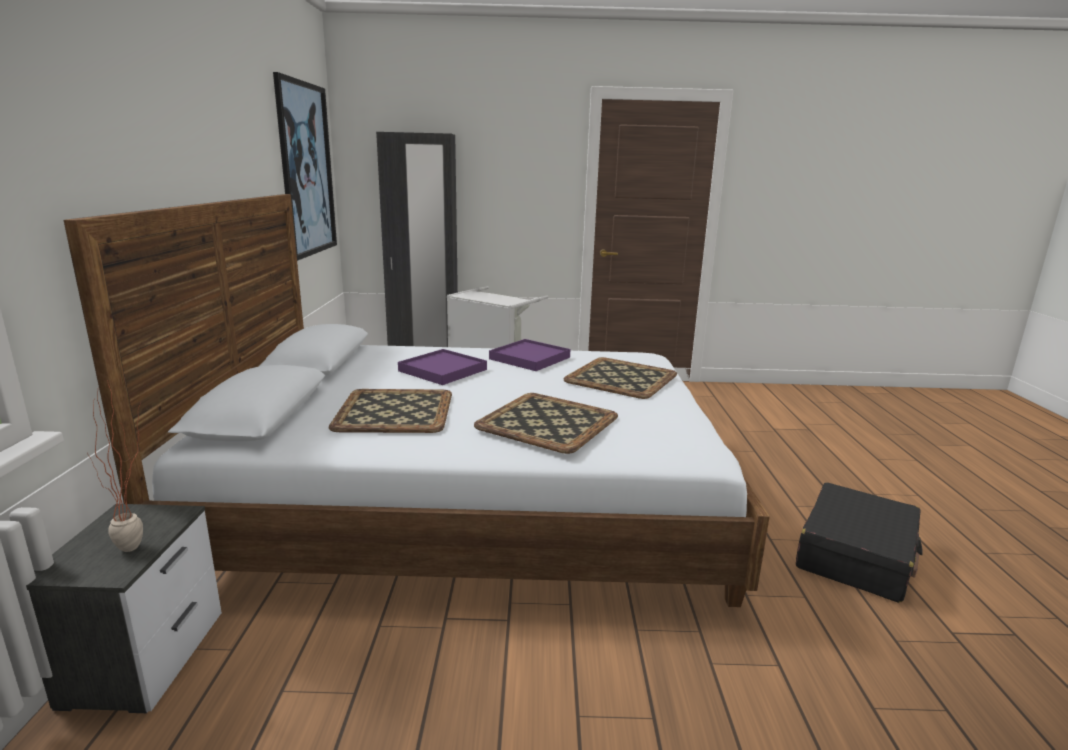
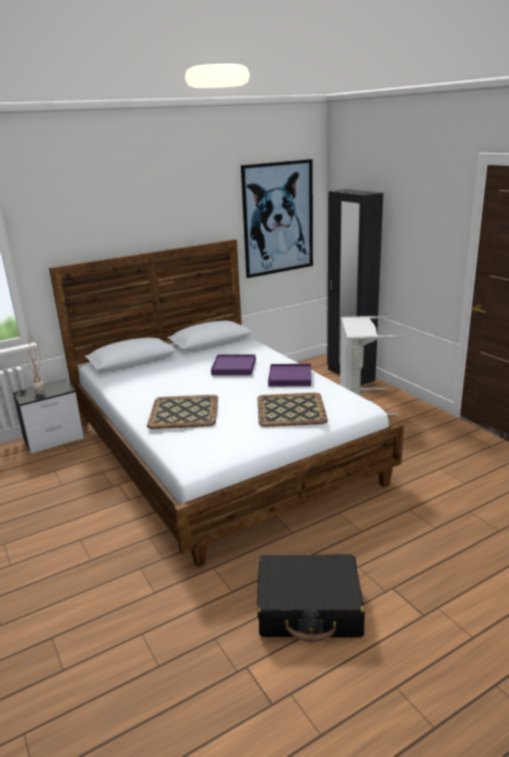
camera: 60 degrees right, 5 degrees up
tray [329,389,452,433] -> none

